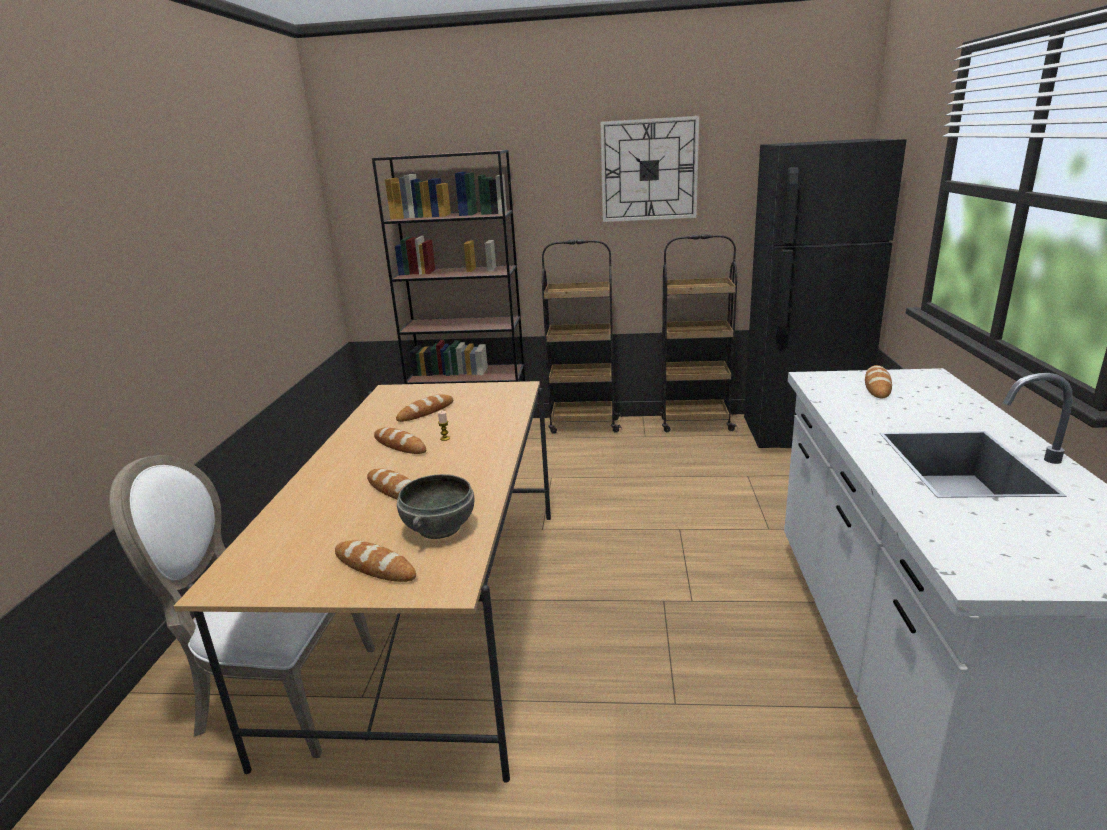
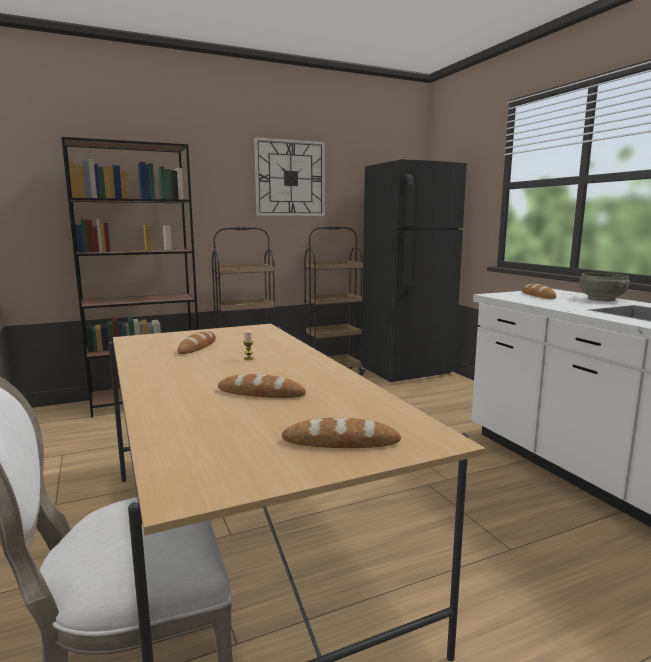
camera: 30 degrees left, 10 degrees down
bread [374,427,426,454] -> none
grey bowl [397,474,475,539] -> grey bowl moved to [579,273,630,301]

